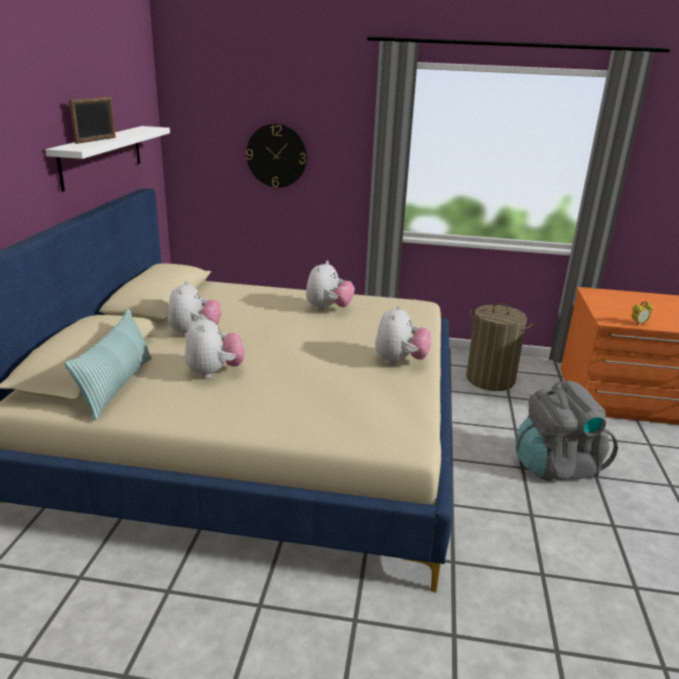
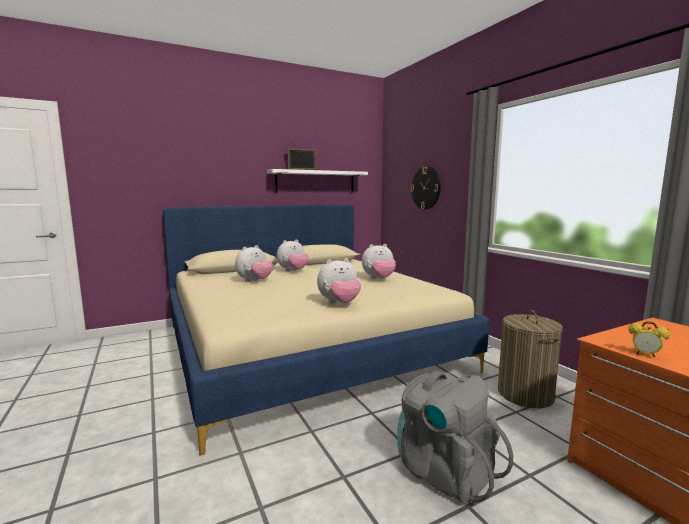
camera: 55 degrees right, 15 degrees down
pillow [65,309,152,420] -> none

